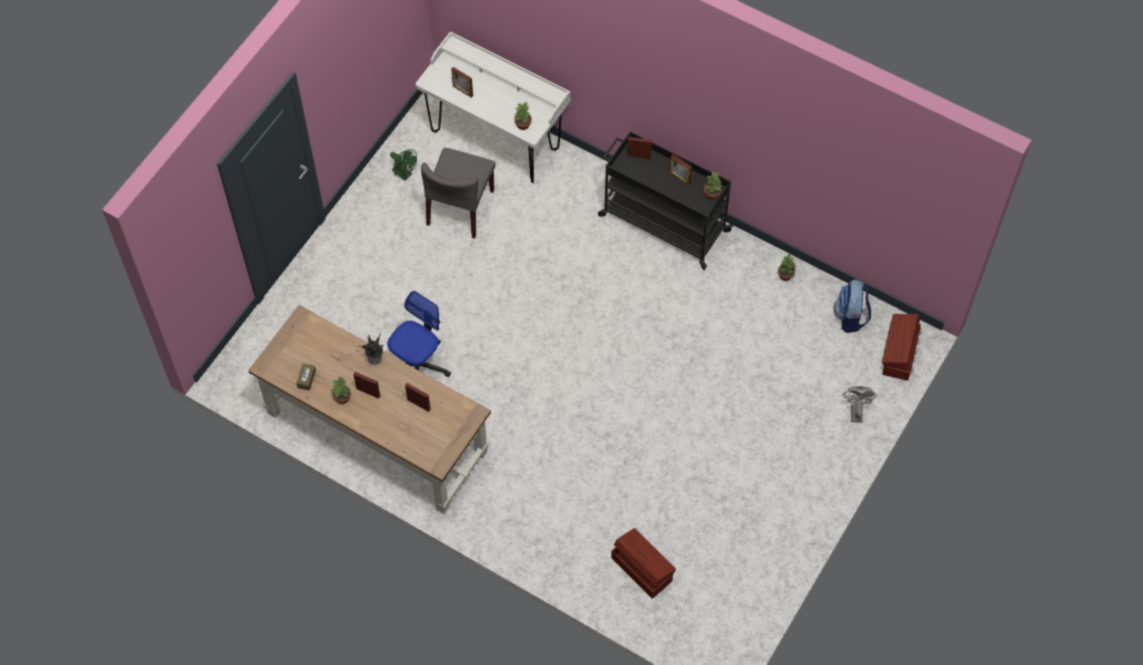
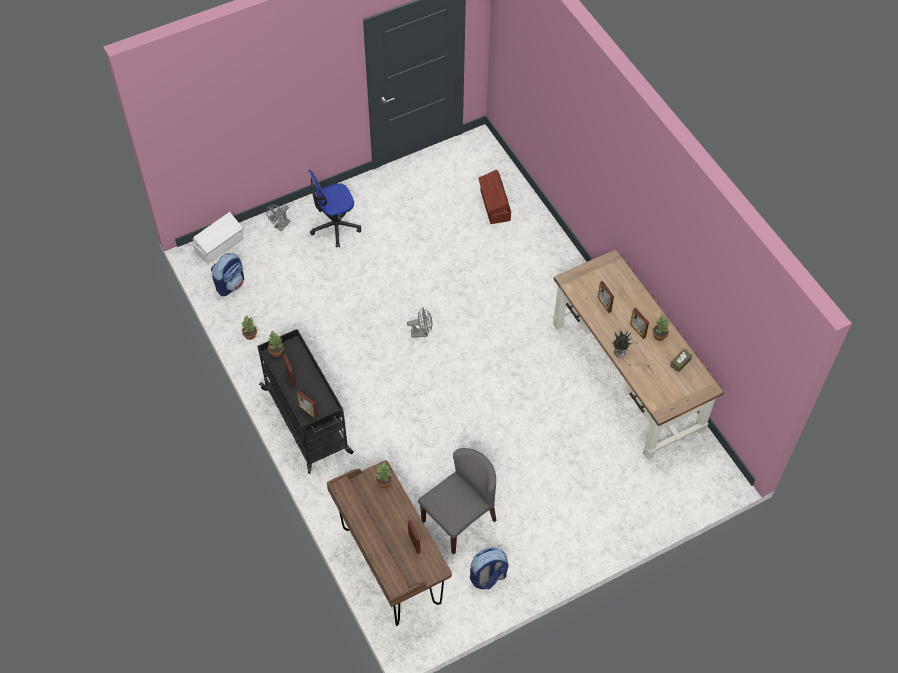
camera: 150 degrees left, 5 degrees down
office chair [387,291,451,377] -> office chair moved to [308,170,361,247]
green fan [390,149,417,181] -> backpack [470,547,509,589]
white desk [416,32,570,183] -> brown desk [327,460,452,626]
brown storage box [882,314,921,381] -> white storage box [193,212,244,264]
none -> grey fan [407,307,432,338]

